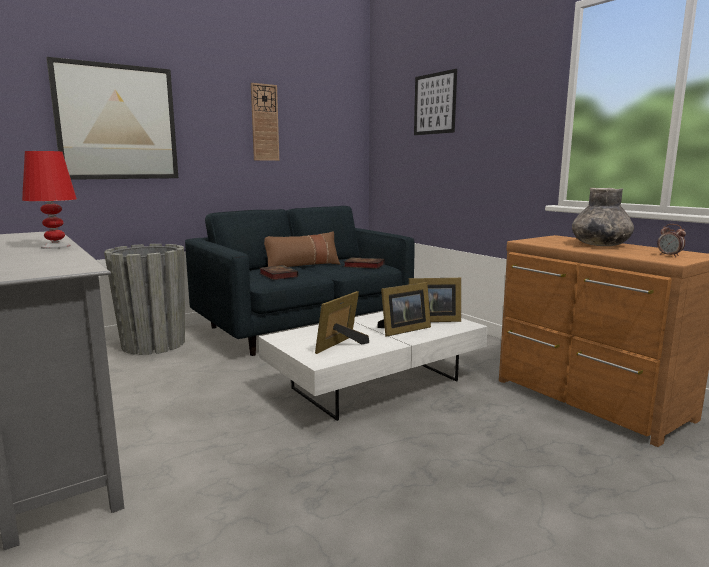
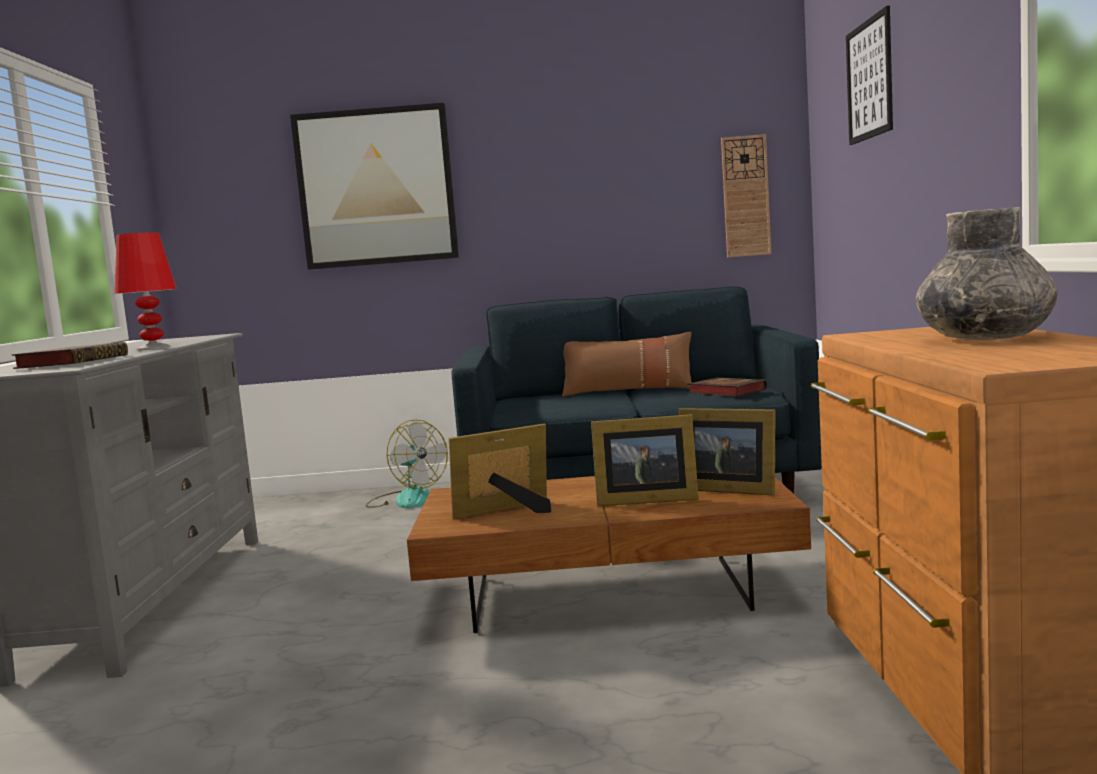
camera: 35 degrees right, 5 degrees down
grey planter [104,244,185,355] -> fan [366,419,448,508]
wall clock [251,83,279,161] -> wall clock moved to [721,134,771,258]
white coffee table [259,312,488,421] -> brown coffee table [407,476,811,633]
book [260,265,299,280] -> book moved to [11,342,128,369]
alarm clock [657,224,686,257] -> none

